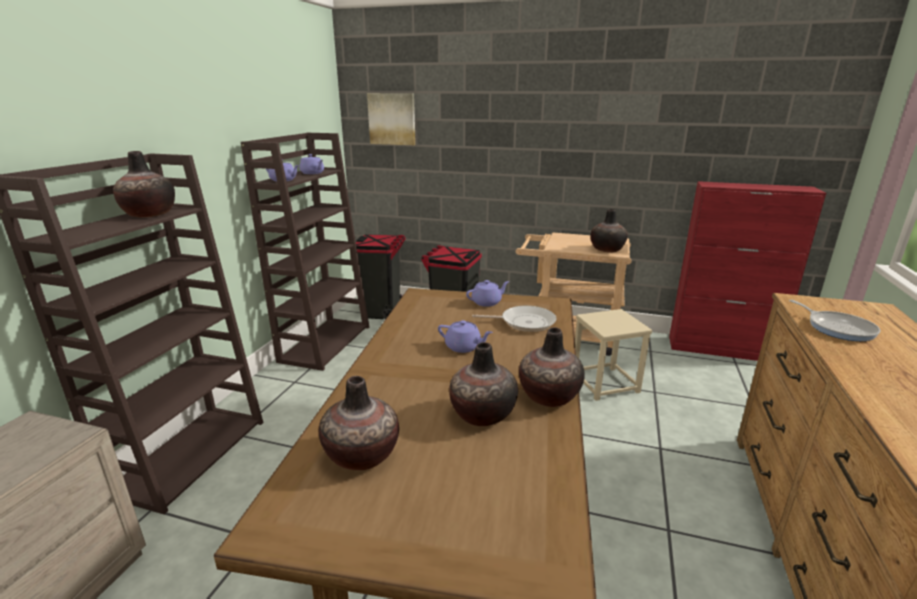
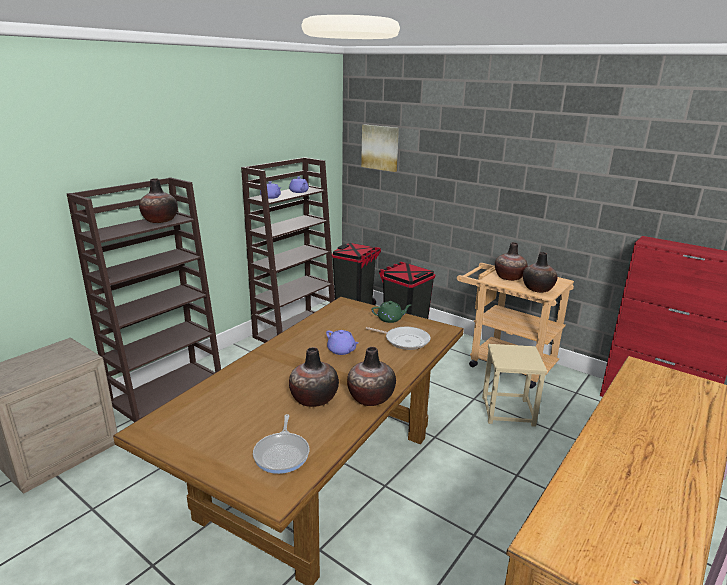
camera: 20 degrees right, 0 degrees up
vase [319,376,399,470] -> vase moved to [495,242,528,281]
purple teapot [466,280,509,307] -> green teapot [372,301,411,323]
frying pan [789,300,881,341] -> frying pan moved to [253,414,309,474]

